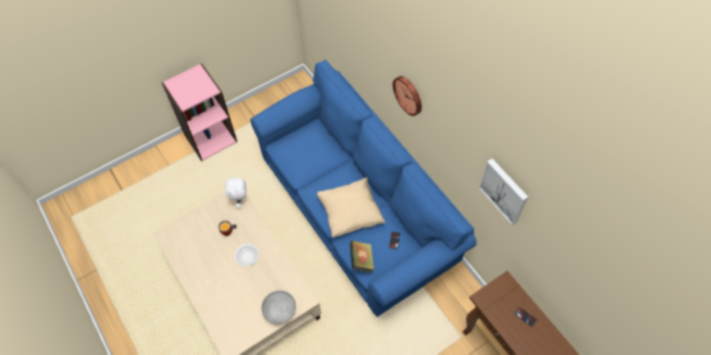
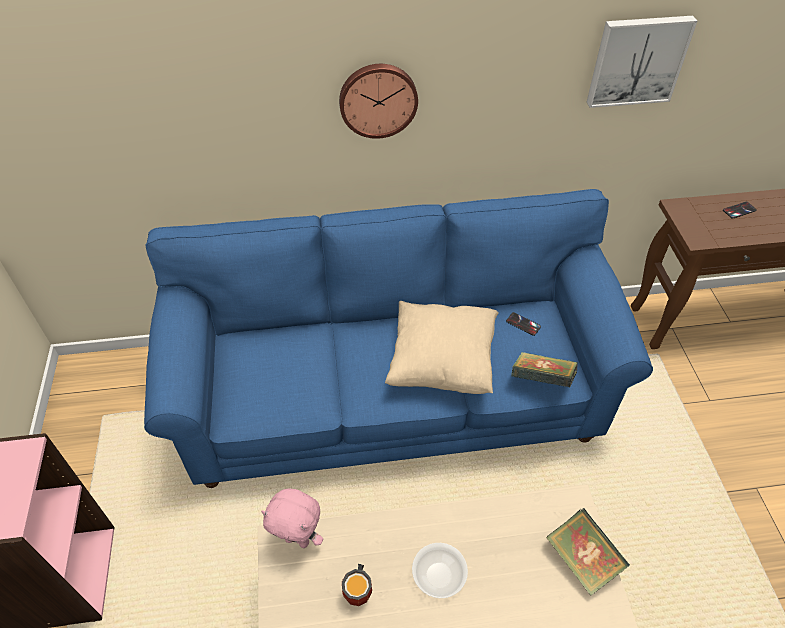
camera: 65 degrees left, 10 degrees down
white plush toy [225,177,246,208] -> pink plush toy [261,488,323,548]
grey bowl [261,291,296,324] -> book [546,508,630,596]

